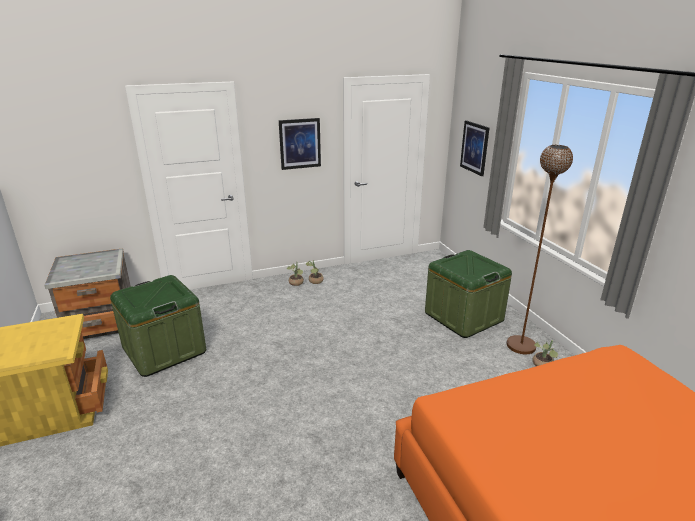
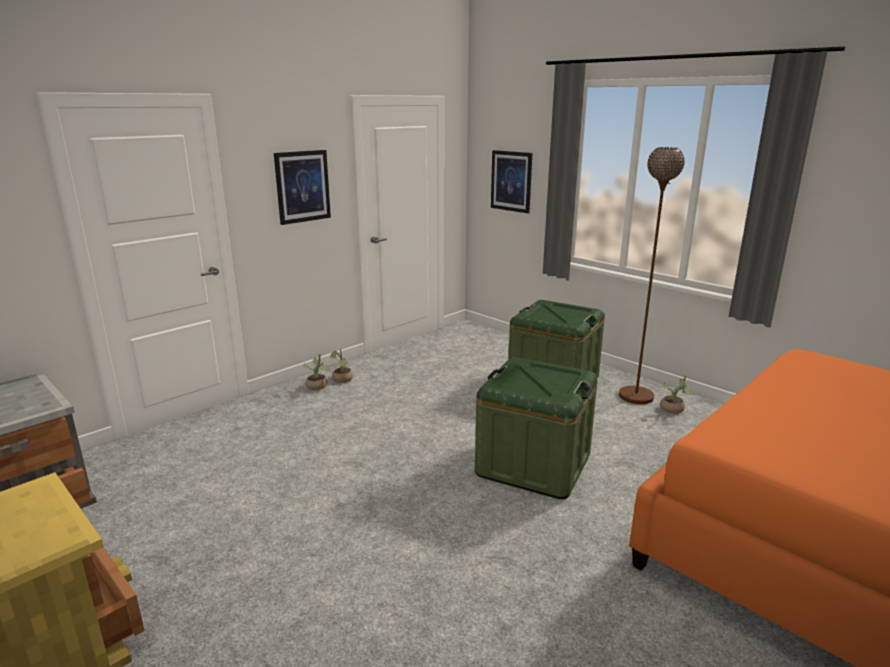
camera: 25 degrees left, 5 degrees down
green storage box [110,275,206,377] -> green storage box moved to [475,357,598,499]

